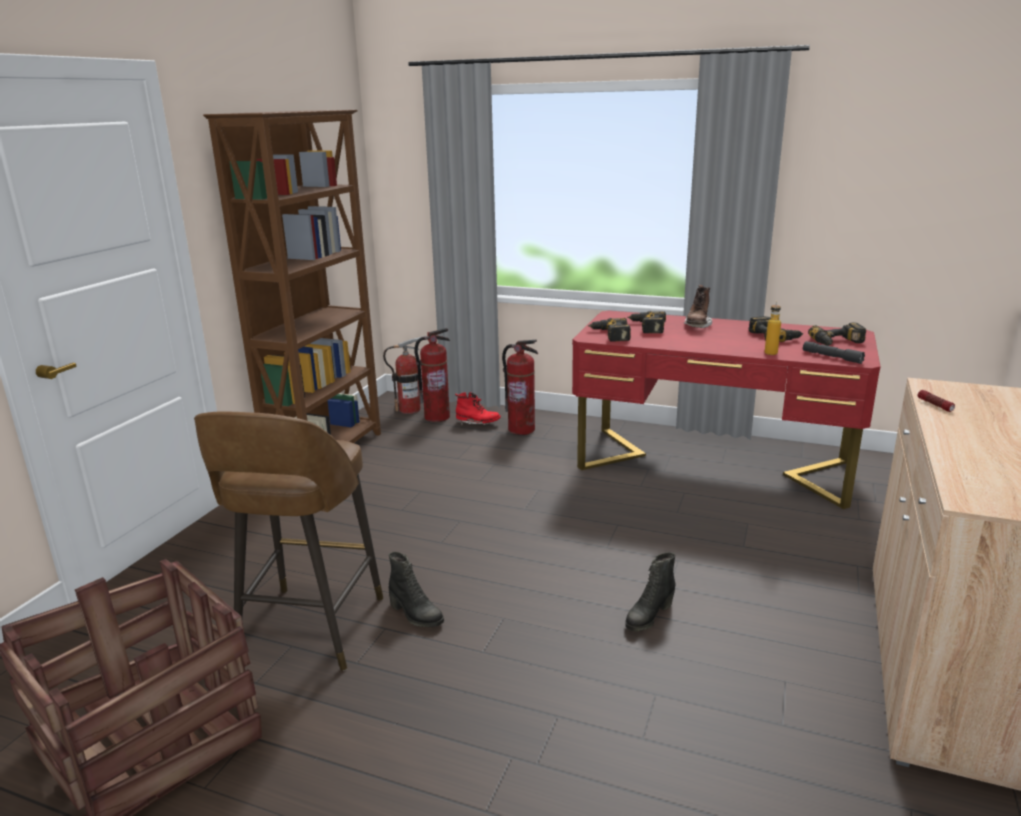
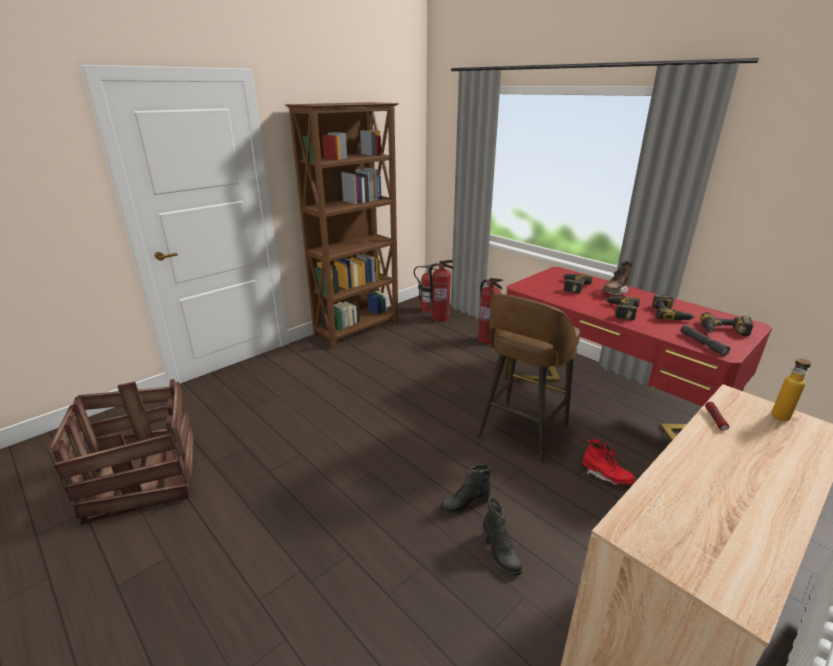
camera: 25 degrees right, 5 degrees up
brown stool [194,411,383,671] -> brown stool moved to [477,294,580,463]
black boot [388,552,444,627] -> black boot moved to [483,498,522,576]
red boot [455,392,501,425] -> red boot moved to [583,439,636,485]
power drill [588,318,631,342] -> power drill moved to [604,296,640,320]
bottle [765,301,781,355] -> bottle moved to [771,354,811,421]

